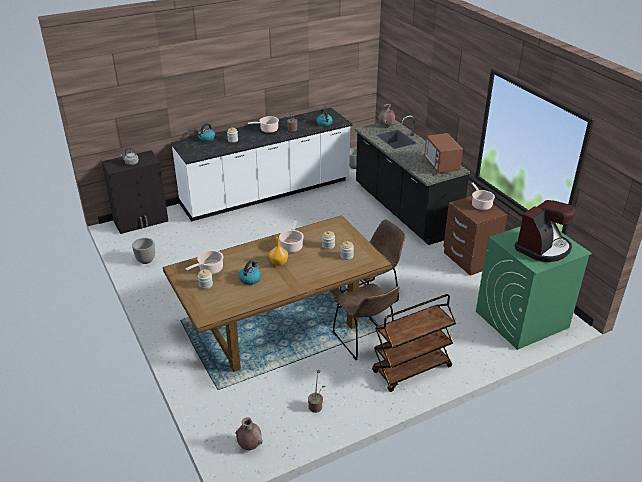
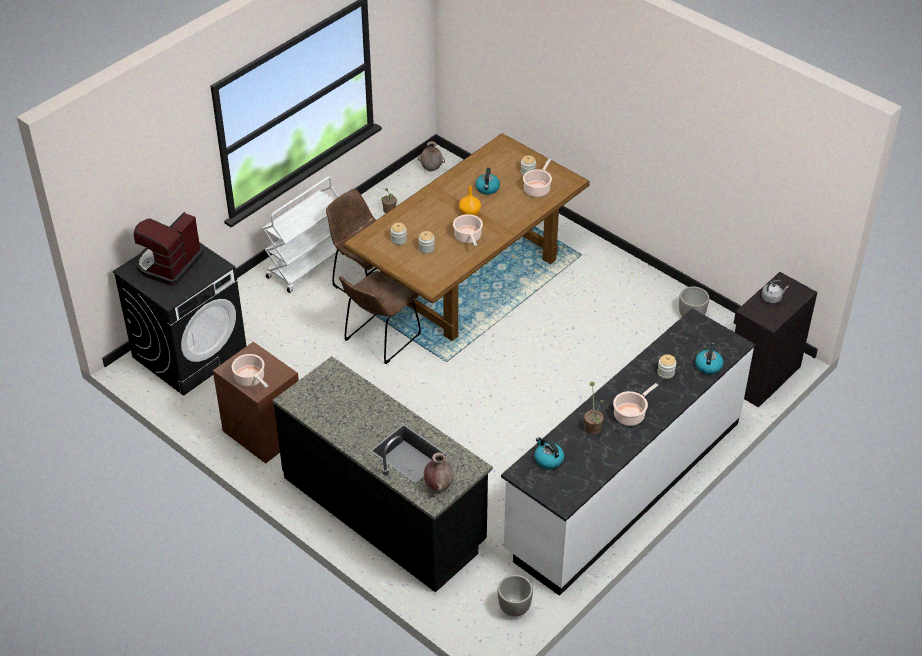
camera: 160 degrees right, 10 degrees up
brown cart [372,294,456,392] -> white cart [262,176,344,293]
microwave [424,133,463,173] -> none
green washing machine [476,226,592,350] -> black washing machine [112,242,246,396]

